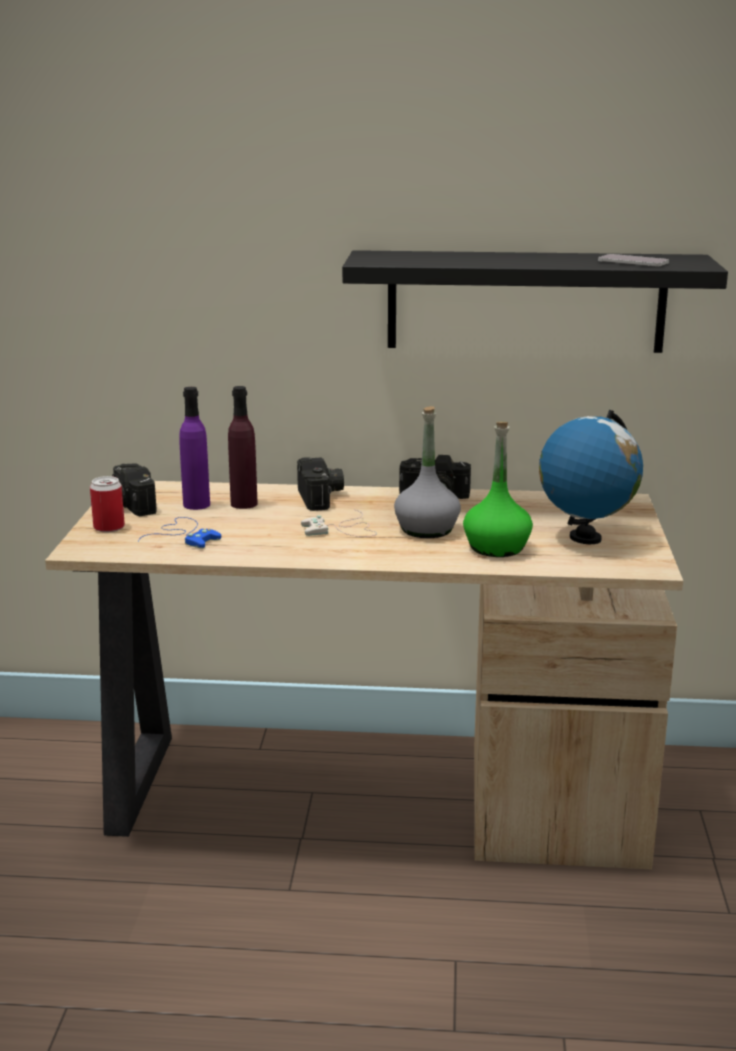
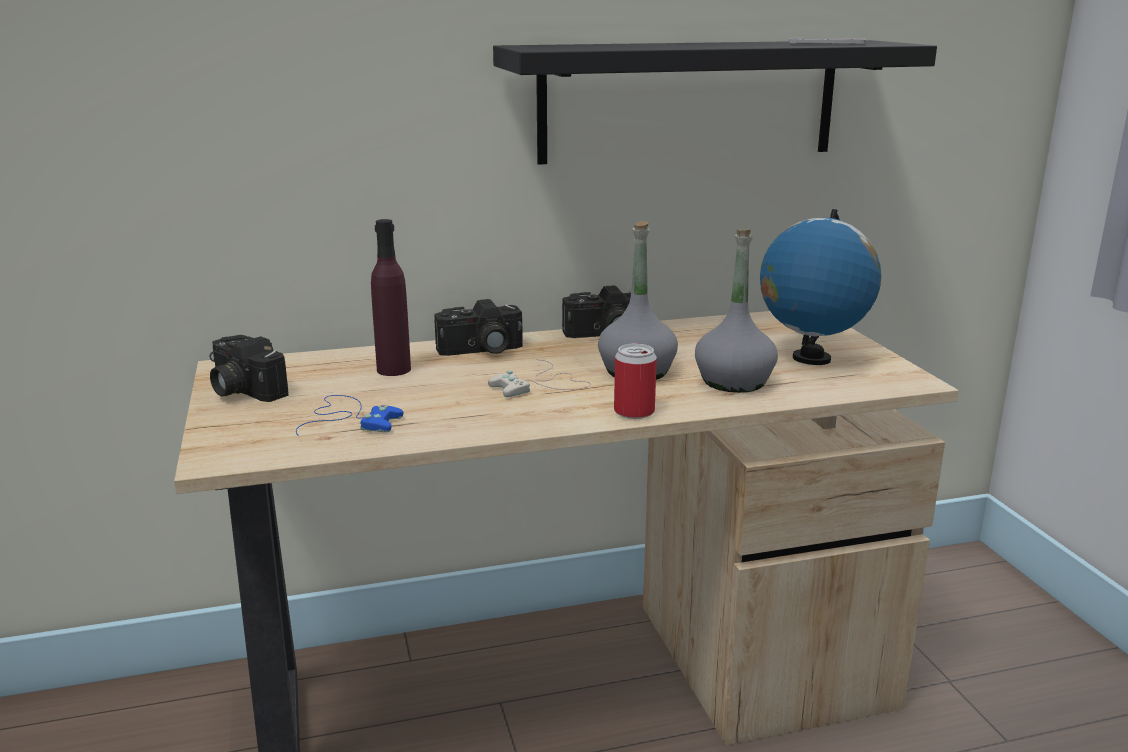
camera: 20 degrees left, 0 degrees up
can [90,476,125,532] -> can moved to [614,344,657,419]
purple bottle [179,387,210,510] -> none
camera [297,457,344,511] -> camera turned 105 degrees clockwise [434,299,523,356]
green bottle [463,422,533,557] -> grey bottle [695,229,778,393]

